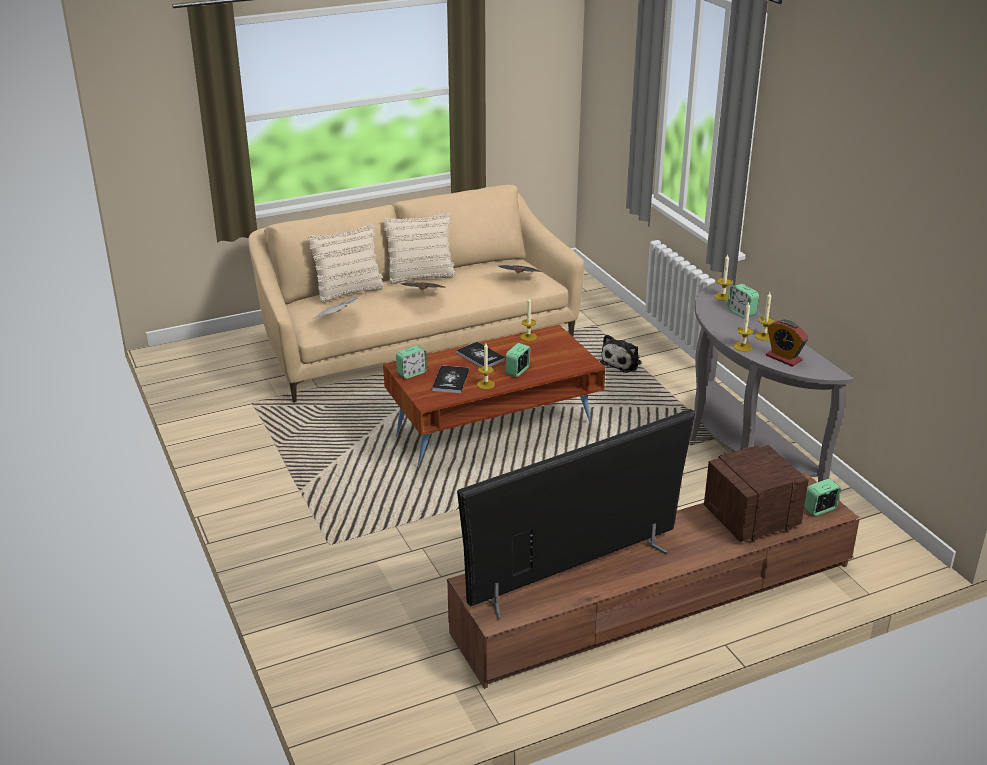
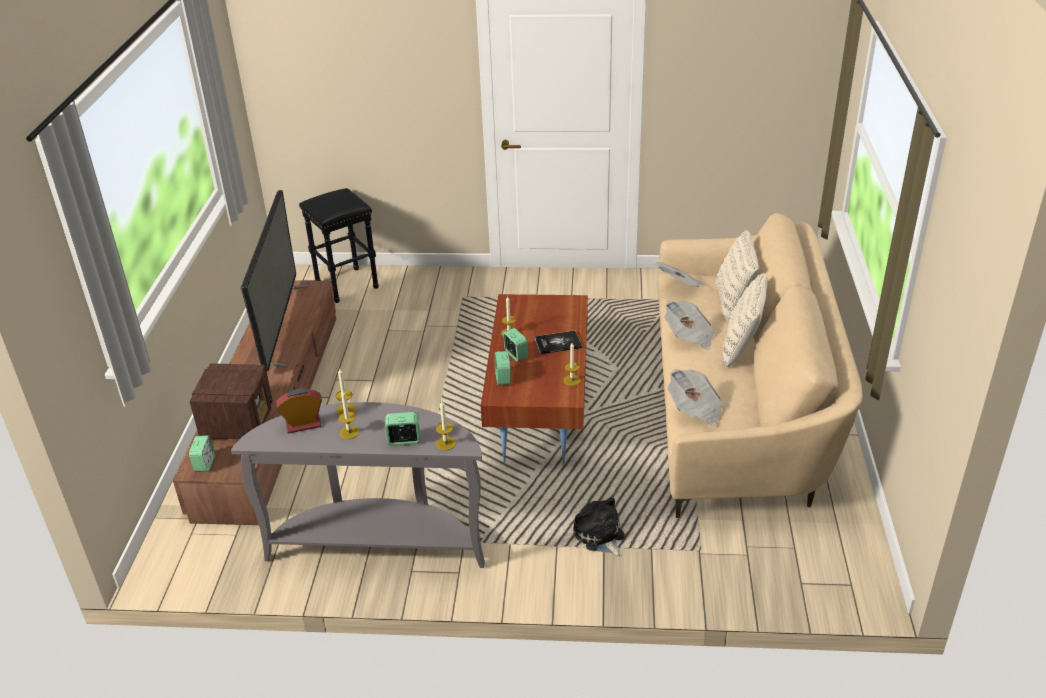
camera: 120 degrees right, 5 degrees up
alarm clock [396,346,427,379] -> alarm clock moved to [495,351,511,385]
book [432,365,469,393] -> none
none -> black stool [299,188,379,303]

